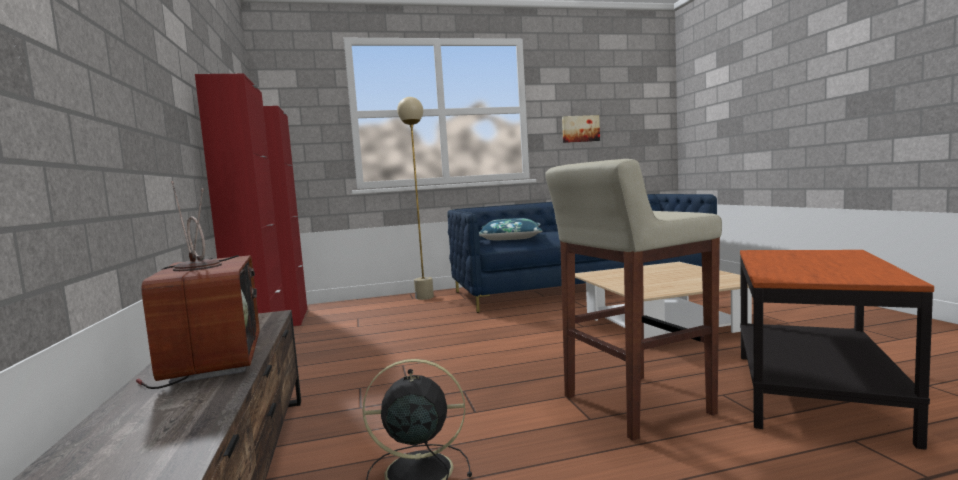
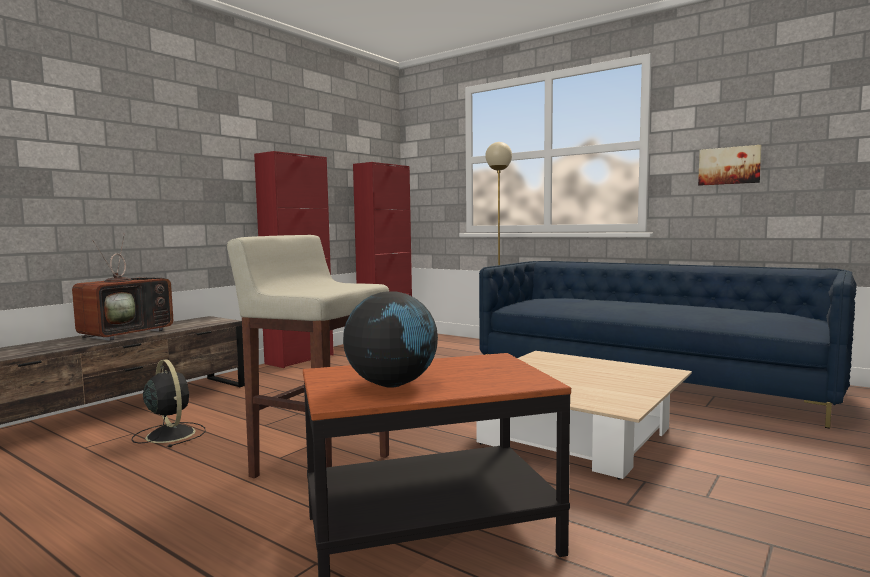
camera: 50 degrees right, 0 degrees up
blue pillow [479,218,543,241] -> none
none -> globe [343,291,438,388]

